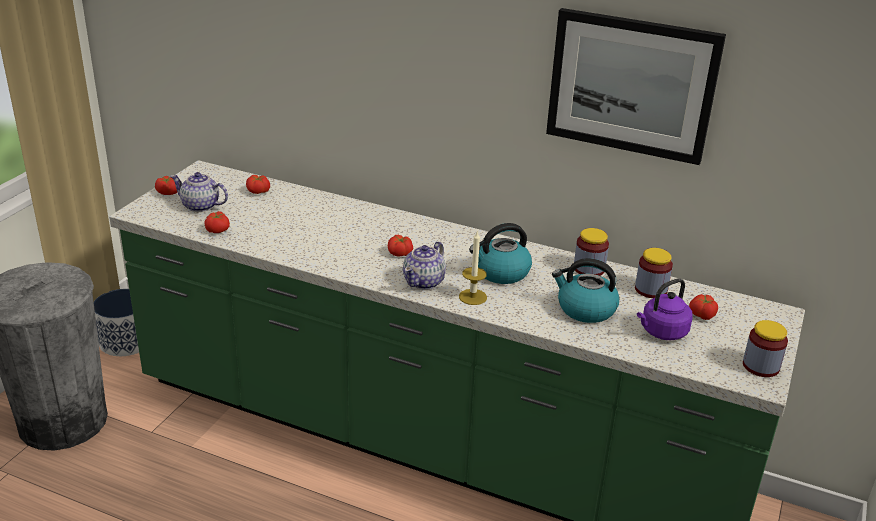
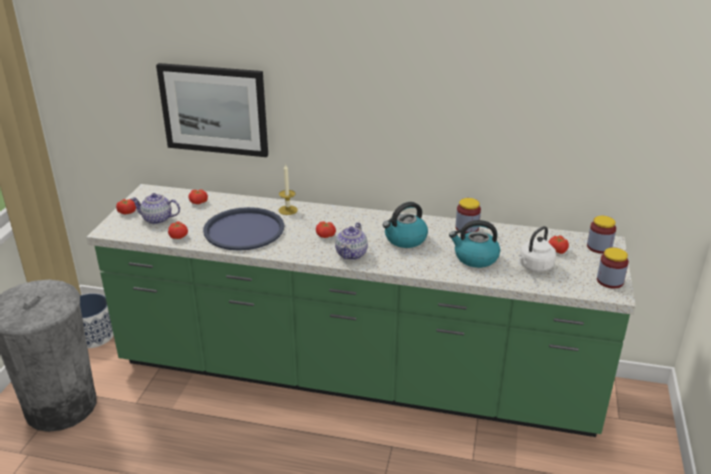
camera: 10 degrees left, 0 degrees up
candle [459,232,487,305] -> candle moved to [279,165,298,215]
picture [546,8,726,165] -> picture moved to [156,63,268,157]
jar [635,248,673,298] -> jar moved to [587,216,616,254]
purple kettle [637,278,692,340] -> white kettle [519,226,556,272]
none -> blue tray [203,207,284,251]

